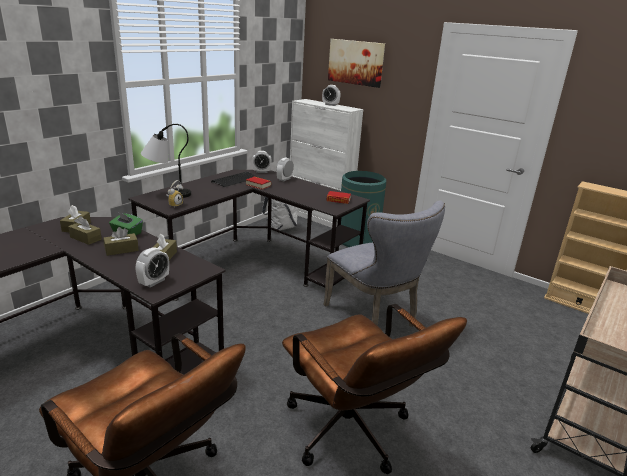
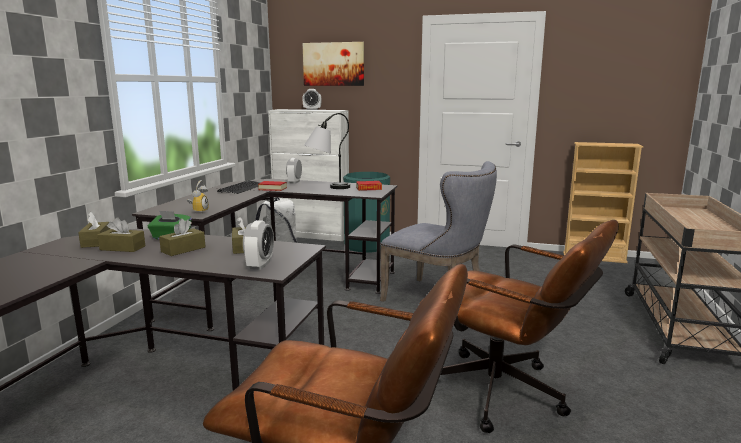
camera: 20 degrees left, 10 degrees down
table lamp [141,124,191,198] -> table lamp moved to [304,113,350,189]
alarm clock [252,151,272,173] -> none

